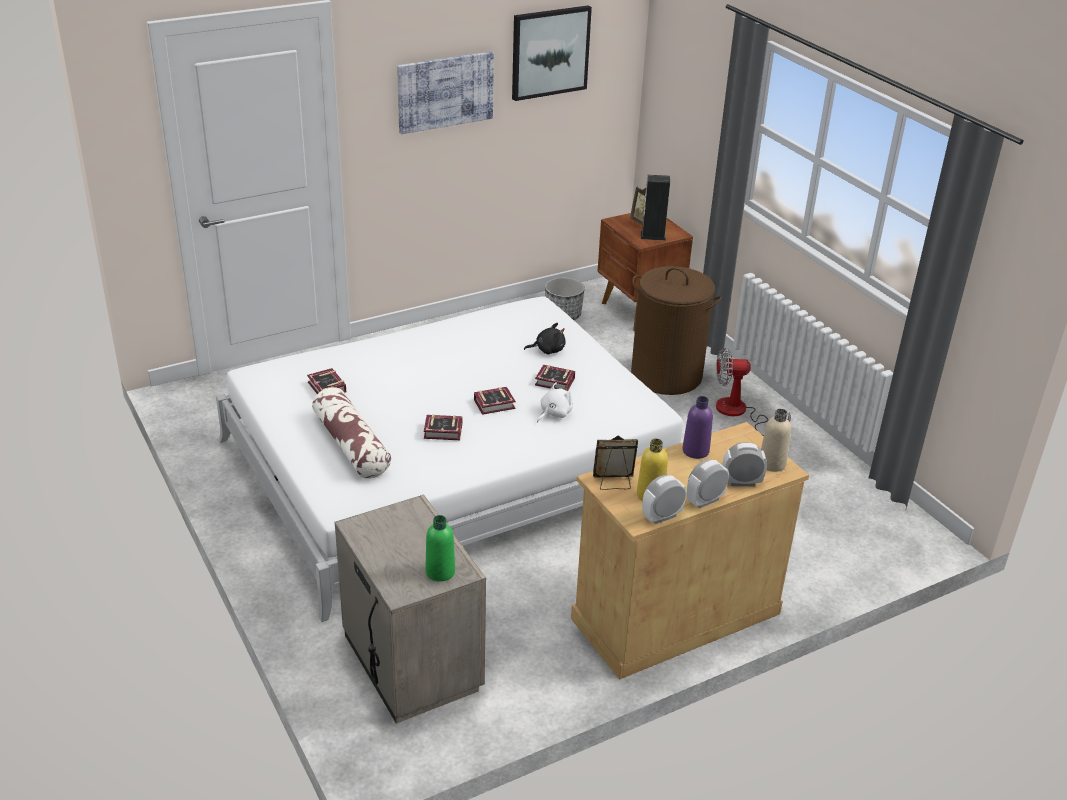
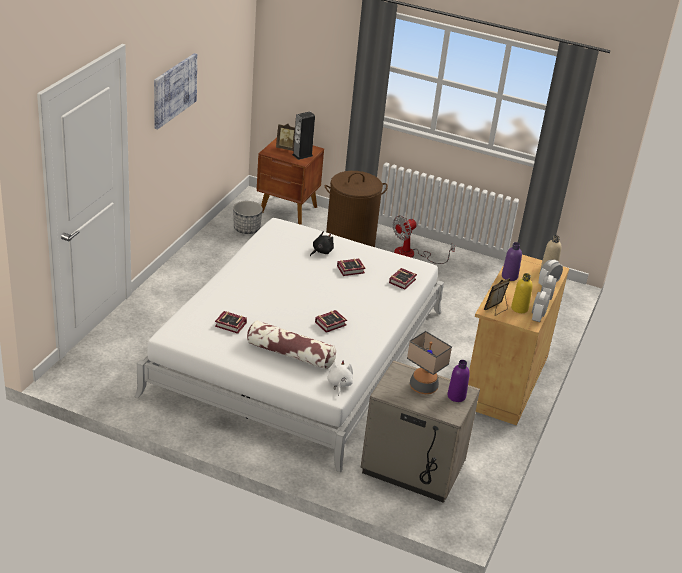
camera: 40 degrees left, 0 degrees up
green bottle [425,515,455,582] -> purple bottle [447,360,470,402]
book [474,387,516,415] -> book moved to [389,268,417,290]
picture [512,5,592,101] -> none
white plush toy [537,382,573,423] -> white plush toy moved to [327,360,353,396]
none -> table lamp [407,331,452,394]

